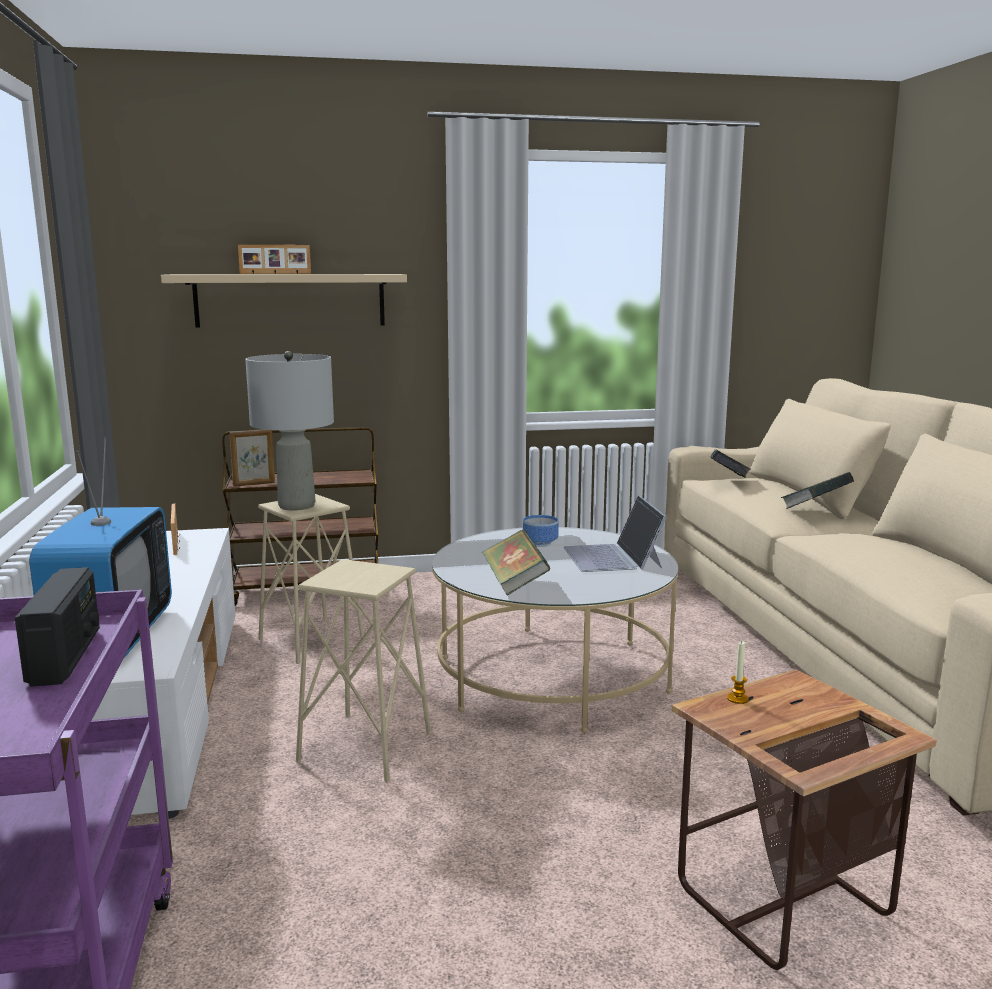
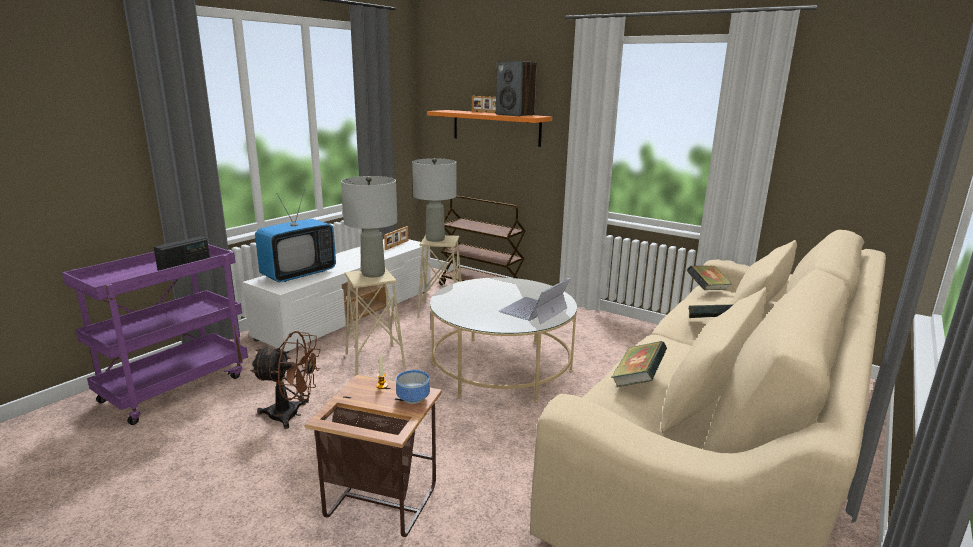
camera: 45 degrees right, 5 degrees up
beige shelf [161,274,407,328] -> orange shelf [427,110,552,147]
picture frame [229,429,275,487] -> none
book [482,529,550,596] -> book moved to [611,341,667,387]
bowl [523,515,559,547] -> bowl moved to [396,370,430,404]
none -> brown fan [250,331,320,429]
none -> grey table lamp [341,176,397,277]
none -> speaker [496,61,537,116]

